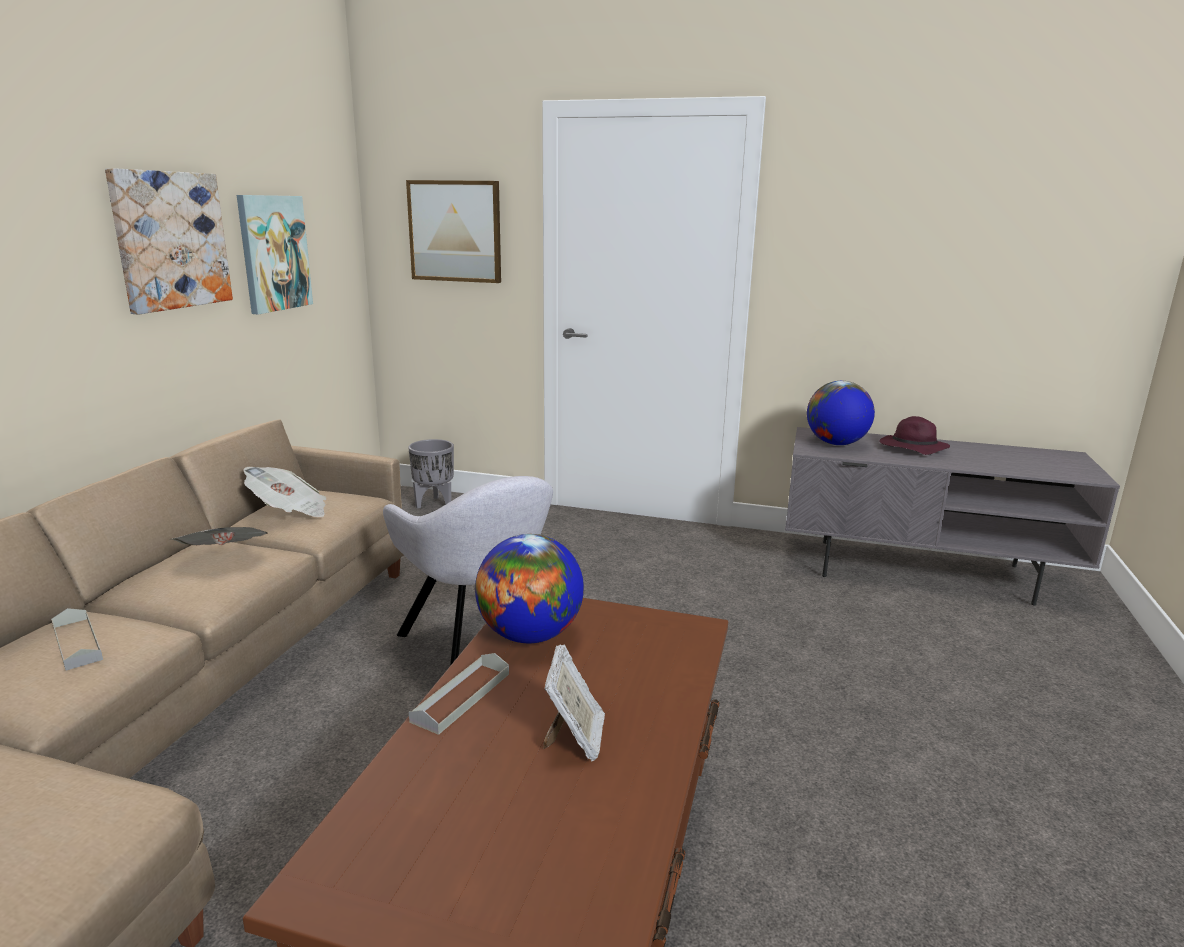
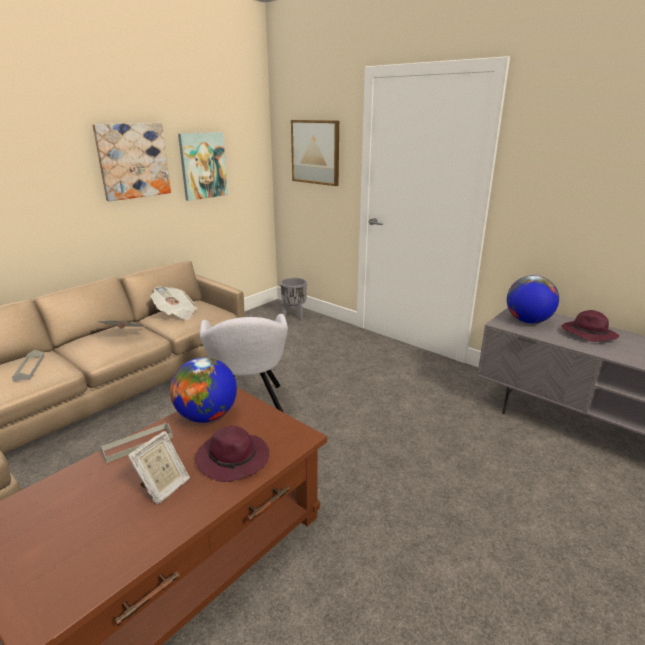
camera: 25 degrees right, 5 degrees up
none -> purple hat [196,426,269,482]

